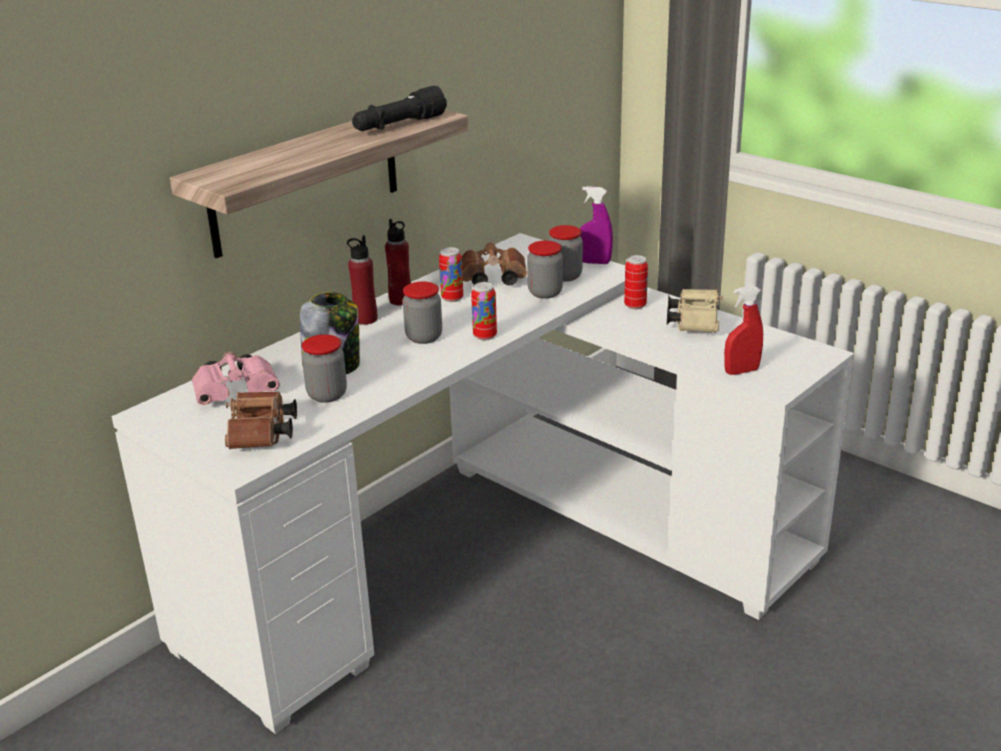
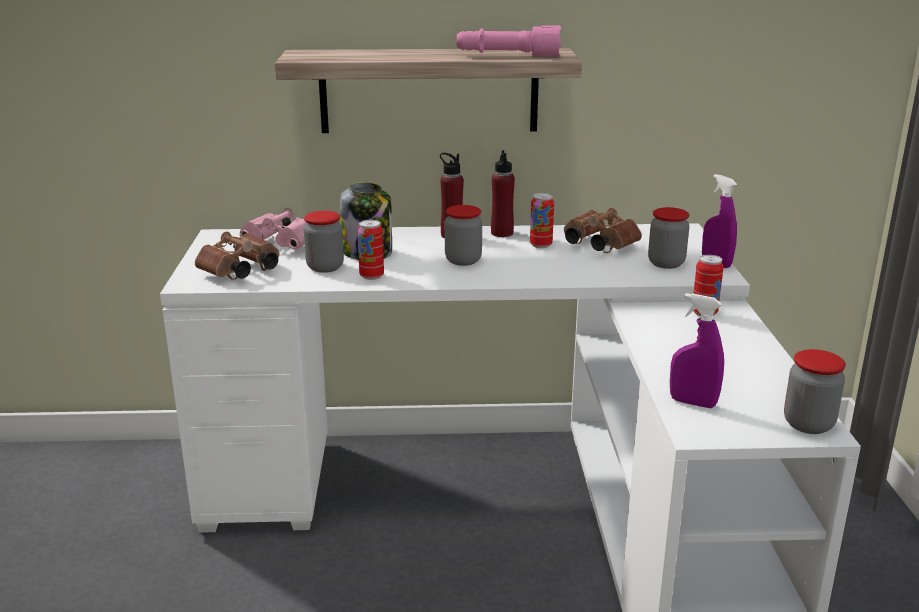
camera: 45 degrees right, 5 degrees down
black flashlight [352,86,447,131] -> pink flashlight [457,25,561,56]
can [471,282,497,340] -> can moved to [357,220,384,280]
jar [527,241,563,299] -> jar moved to [784,349,846,434]
beige binoculars [667,289,722,333] -> none
red spray bottle [724,286,763,375] -> purple spray bottle [670,293,724,408]

